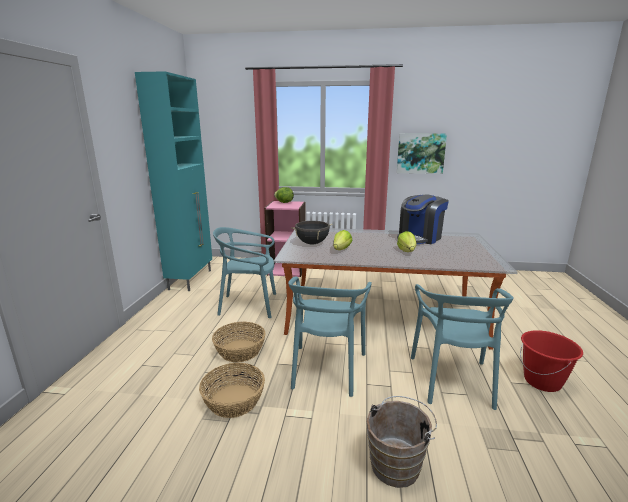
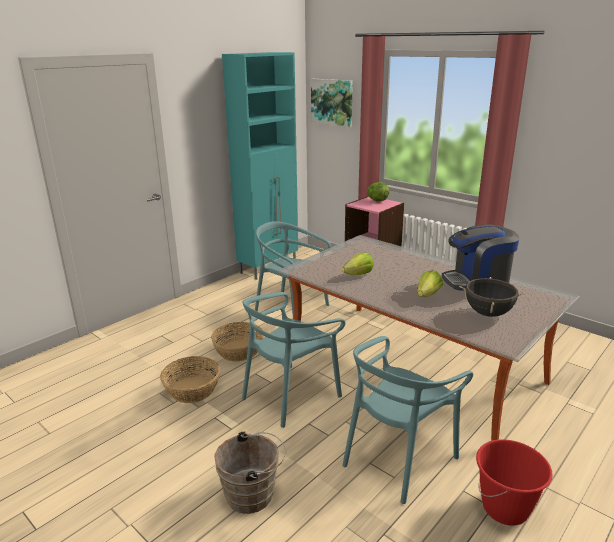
camera: 35 degrees right, 5 degrees up
black cooking pot [291,221,333,244] -> black cooking pot moved to [459,277,525,317]
picture [397,133,447,174] -> picture moved to [311,79,353,127]

